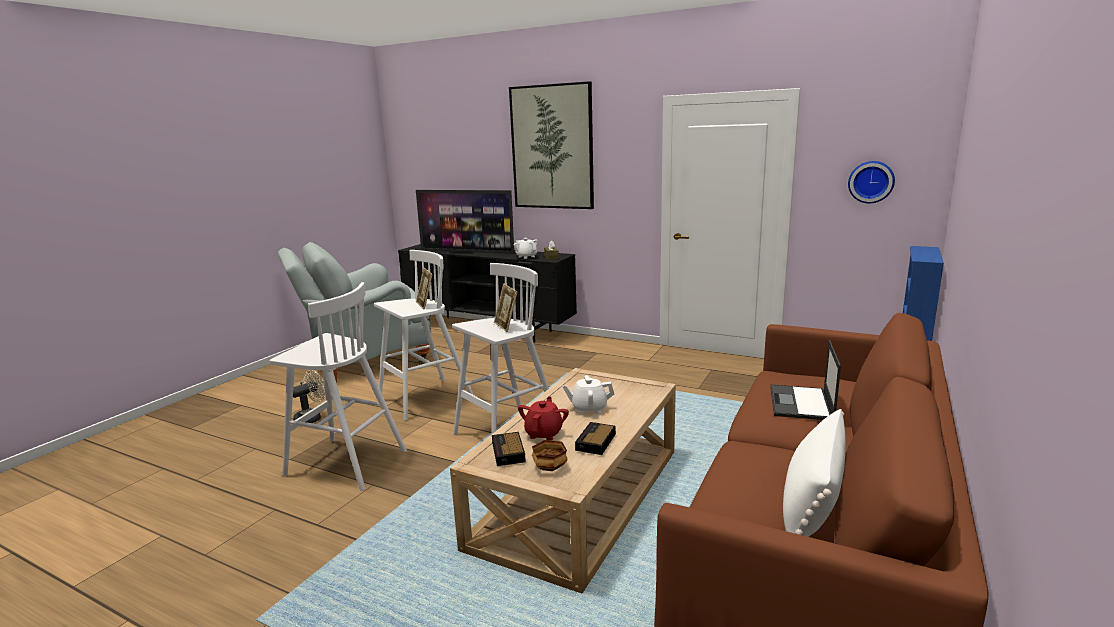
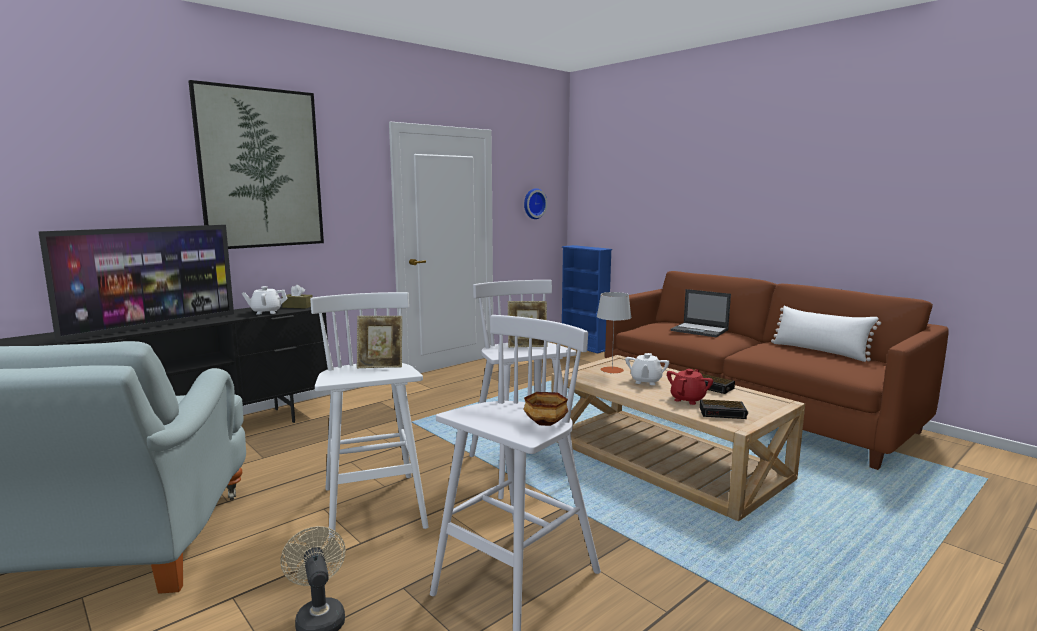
camera: 70 degrees left, 5 degrees down
red teapot [518,396,569,440] -> red teapot turned 90 degrees clockwise [667,369,713,405]
bowl [532,440,568,471] -> bowl moved to [523,392,568,426]
none -> grey table lamp [597,292,631,373]

